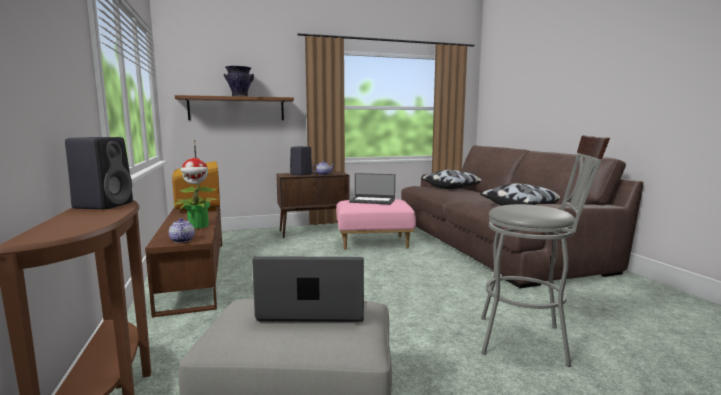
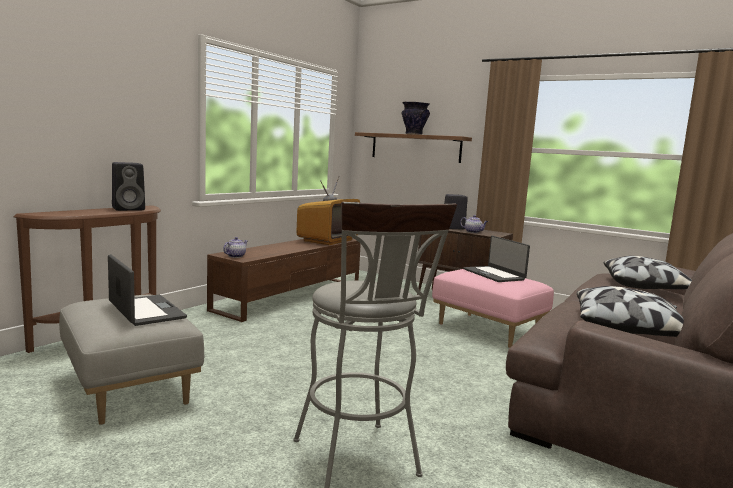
camera: 50 degrees right, 0 degrees up
potted plant [173,158,216,229] -> none

